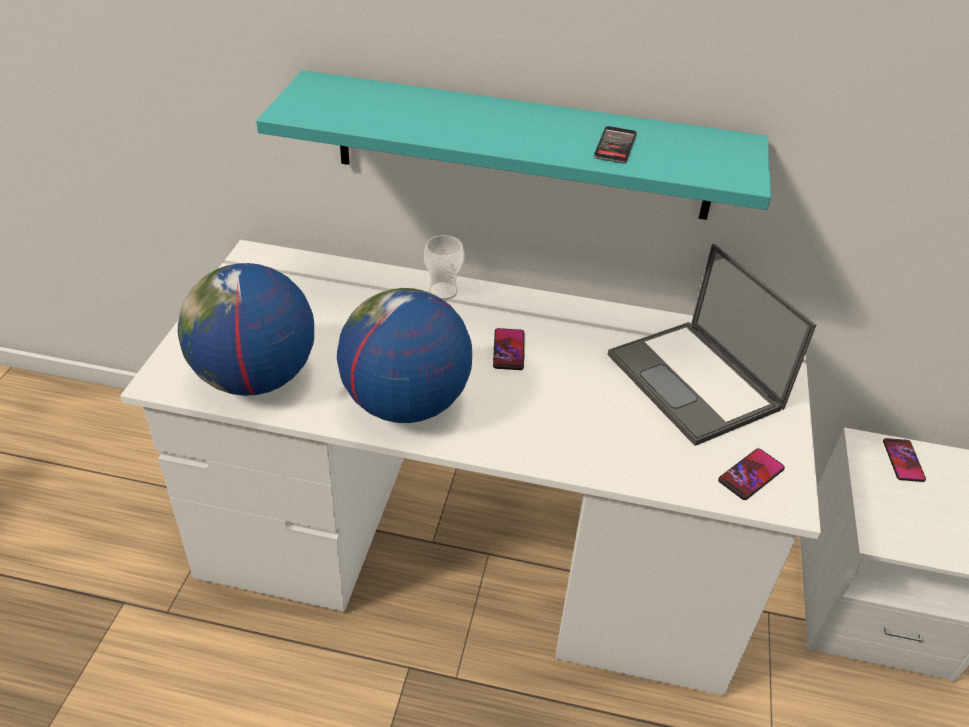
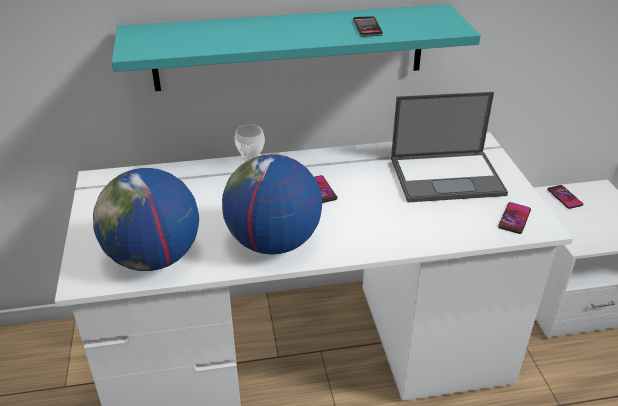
camera: 20 degrees left, 5 degrees down
laptop [608,243,816,446] -> laptop turned 45 degrees counterclockwise [391,92,508,202]

